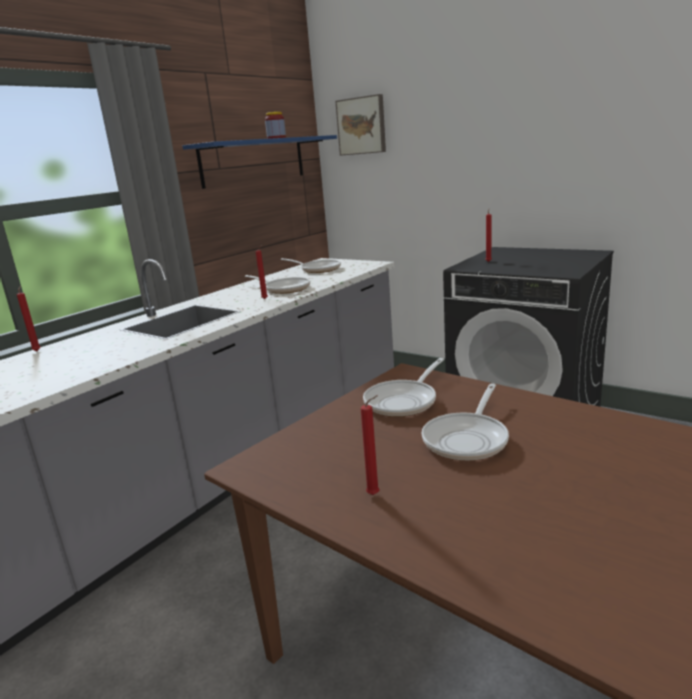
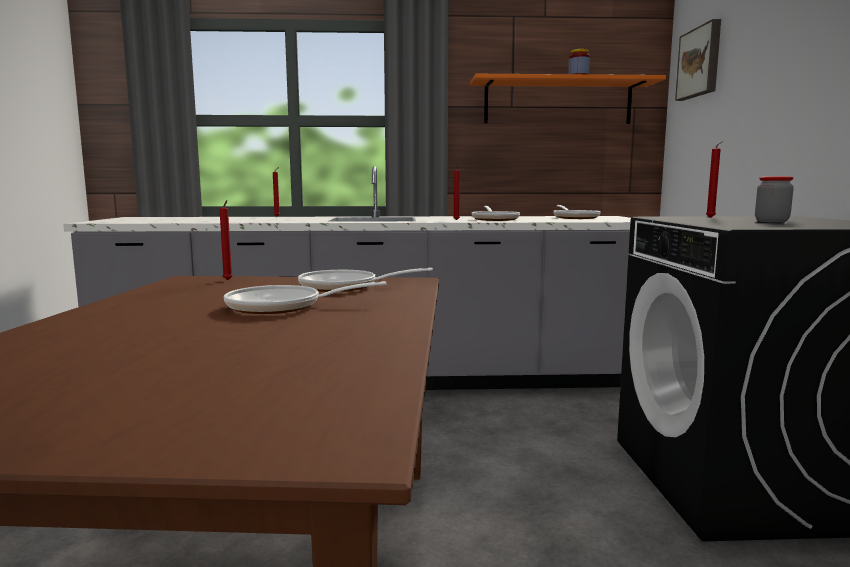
camera: 50 degrees right, 10 degrees down
blue shelf [182,135,337,189] -> orange shelf [470,74,666,124]
red candle [361,395,380,495] -> red candle moved to [219,200,233,280]
none -> jar [755,176,794,223]

